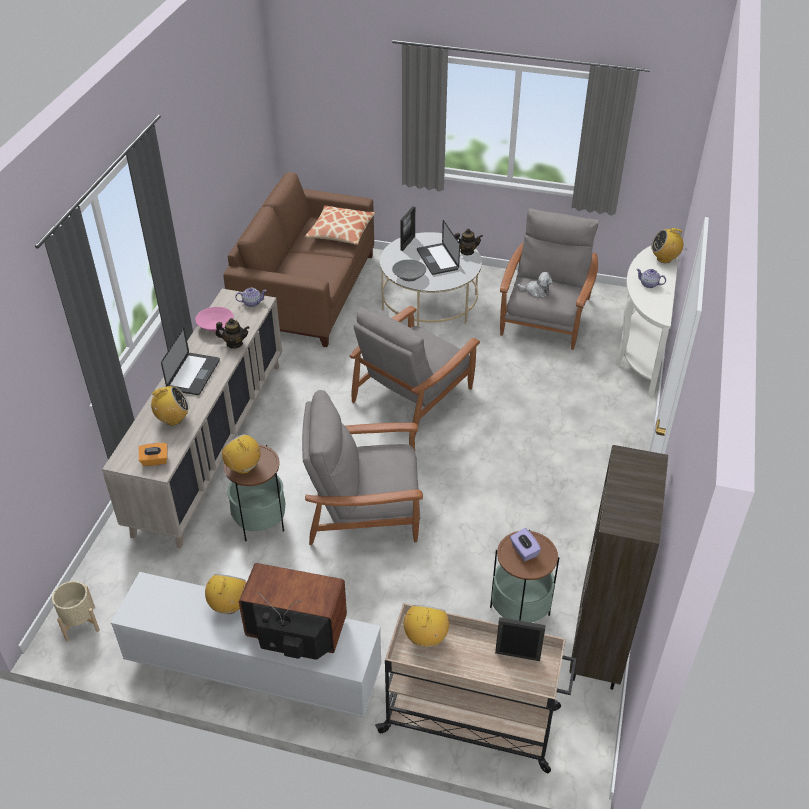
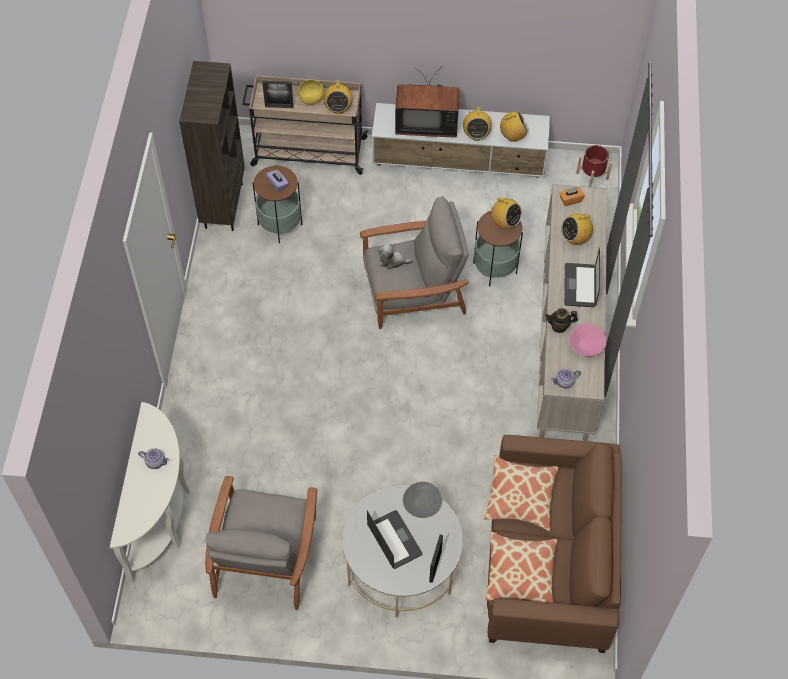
camera: 170 degrees right, 15 degrees up
beige planter [52,581,100,641] -> red planter [576,145,612,187]
grey armchair [350,306,480,436] -> none
teapot [454,229,483,255] -> none
plush toy [517,272,553,298] -> plush toy moved to [378,243,413,269]
radio [651,228,683,263] -> radio moved to [500,112,529,142]
none -> yellow bowl [298,80,324,105]
none -> pillow [484,455,559,531]

